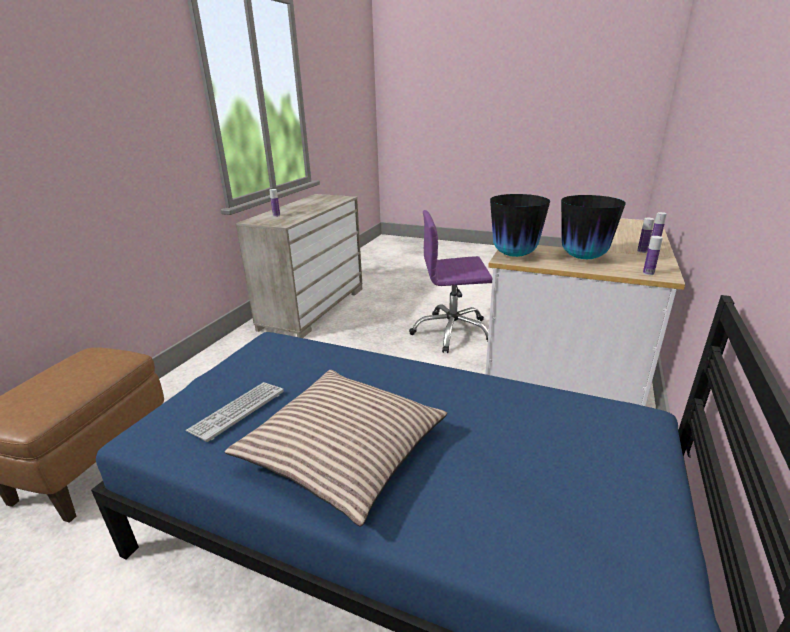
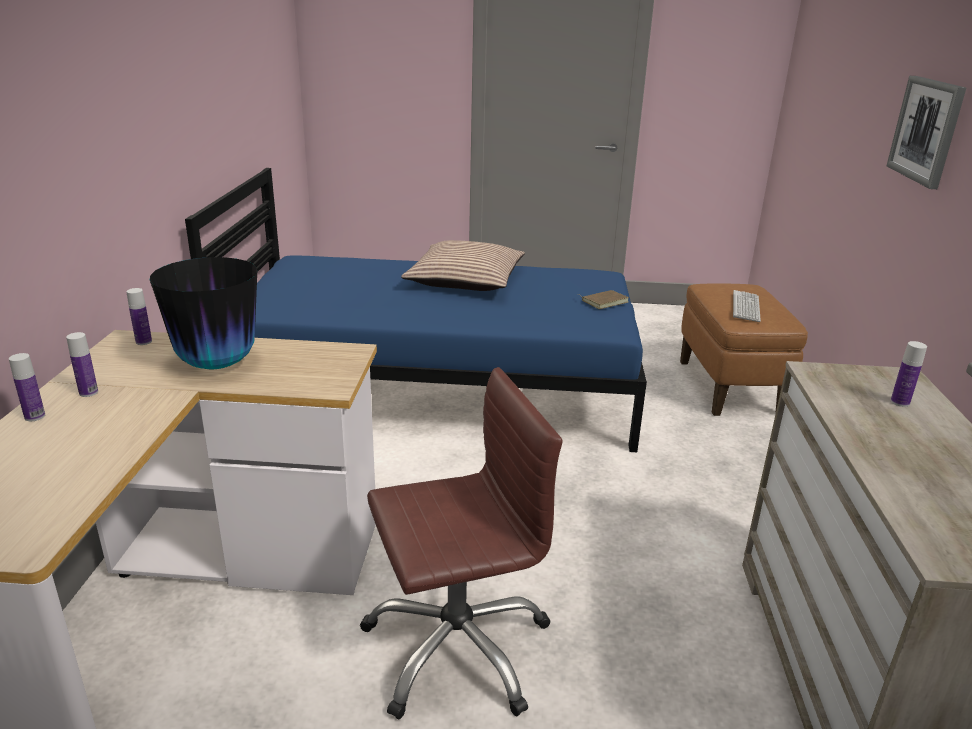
camera: 160 degrees right, 0 degrees up
keyboard [186,382,284,442] -> keyboard moved to [733,290,761,322]
purple office chair [409,210,492,353] -> brown office chair [360,367,562,720]
vase [490,194,550,257] -> none
none -> brown book [577,290,629,309]
none -> picture [887,76,966,189]

